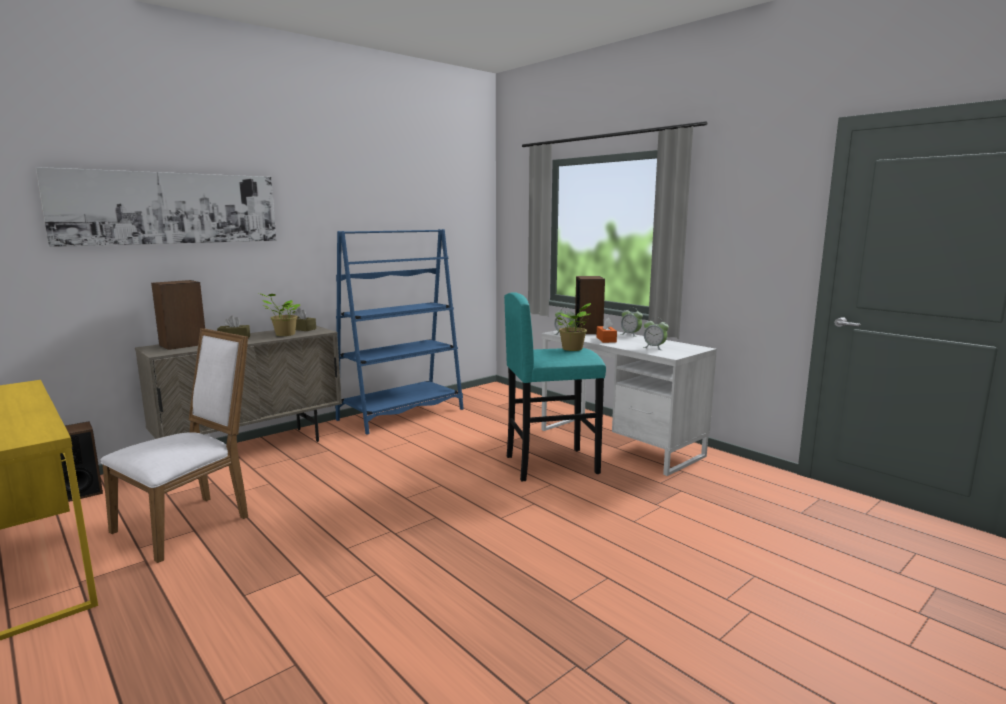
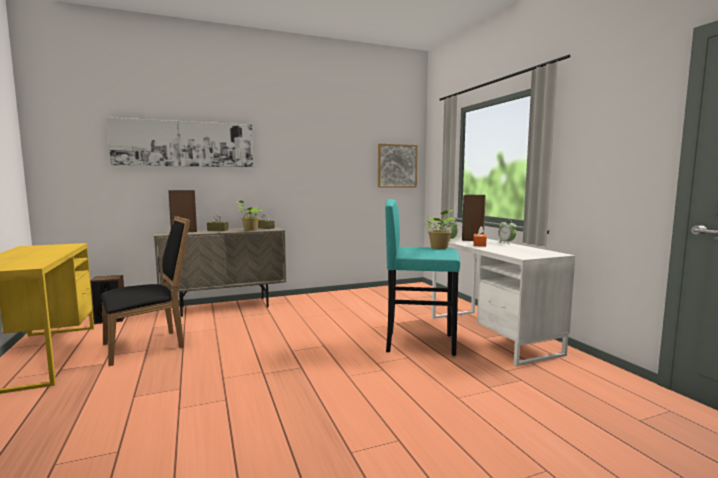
camera: 20 degrees right, 5 degrees down
white chair [101,328,248,563] -> black chair [101,216,190,366]
blue bookcase [335,229,464,435] -> none
alarm clock [643,317,669,350] -> none
none -> picture [378,144,418,188]

